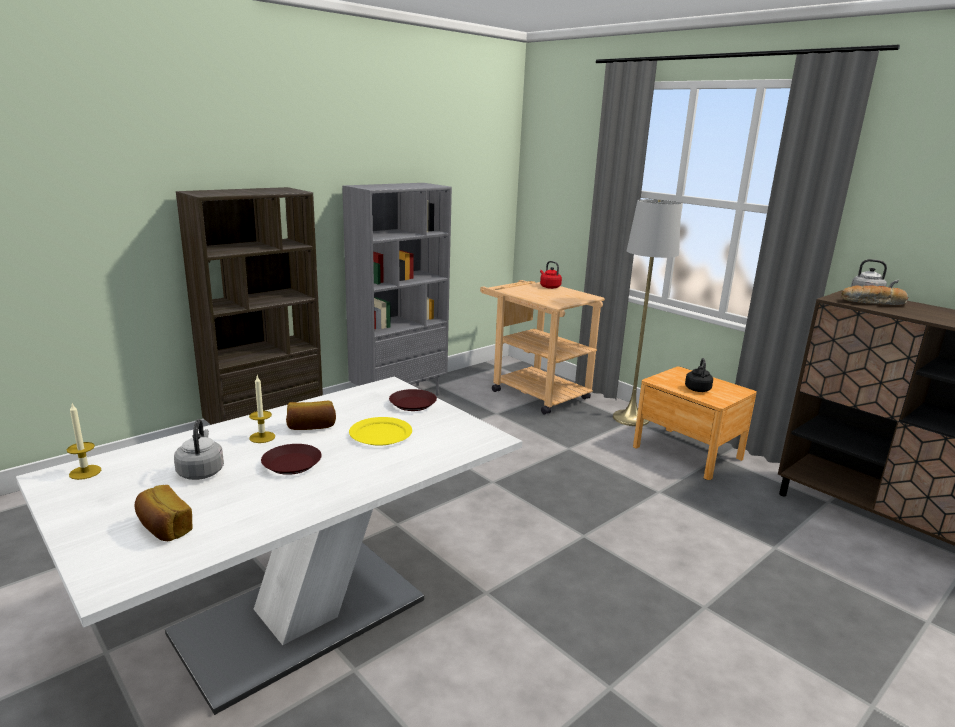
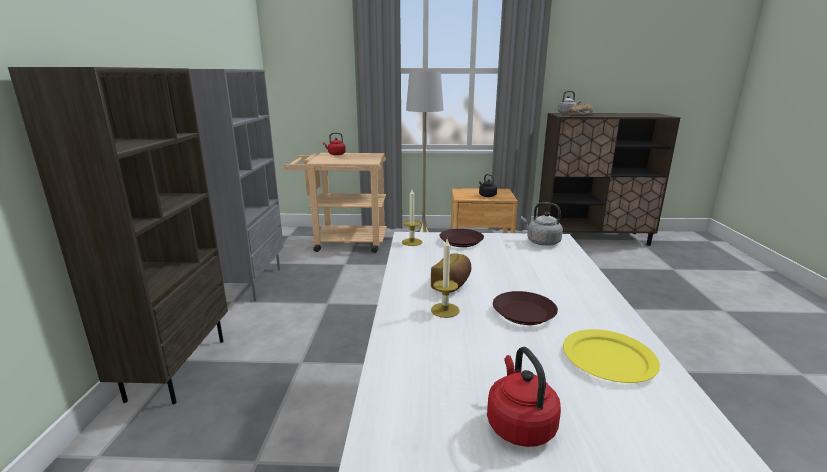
camera: 45 degrees left, 0 degrees up
candle [67,404,101,480] -> candle moved to [402,190,422,246]
bread [135,485,193,541] -> none
grey kettle [174,419,224,480] -> grey kettle moved to [521,202,563,246]
yellow plate [349,417,412,446] -> yellow plate moved to [563,329,660,383]
none -> red kettle [487,347,561,447]

